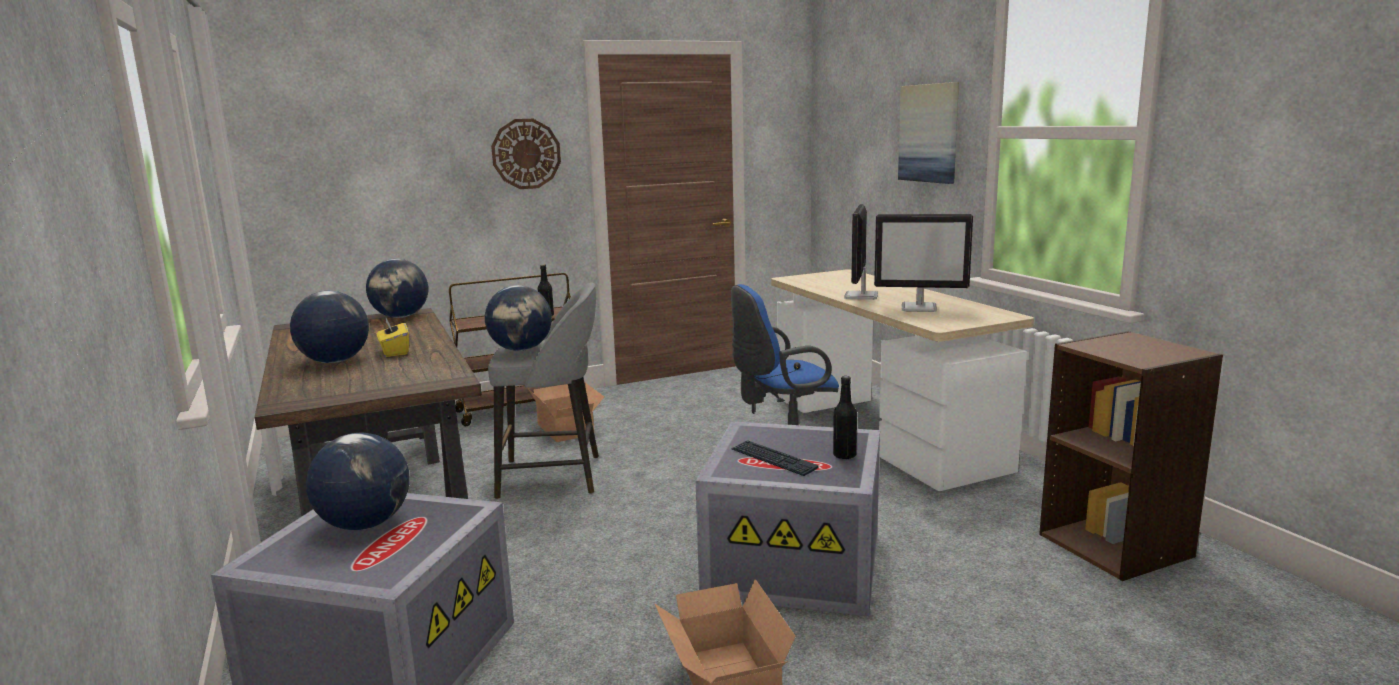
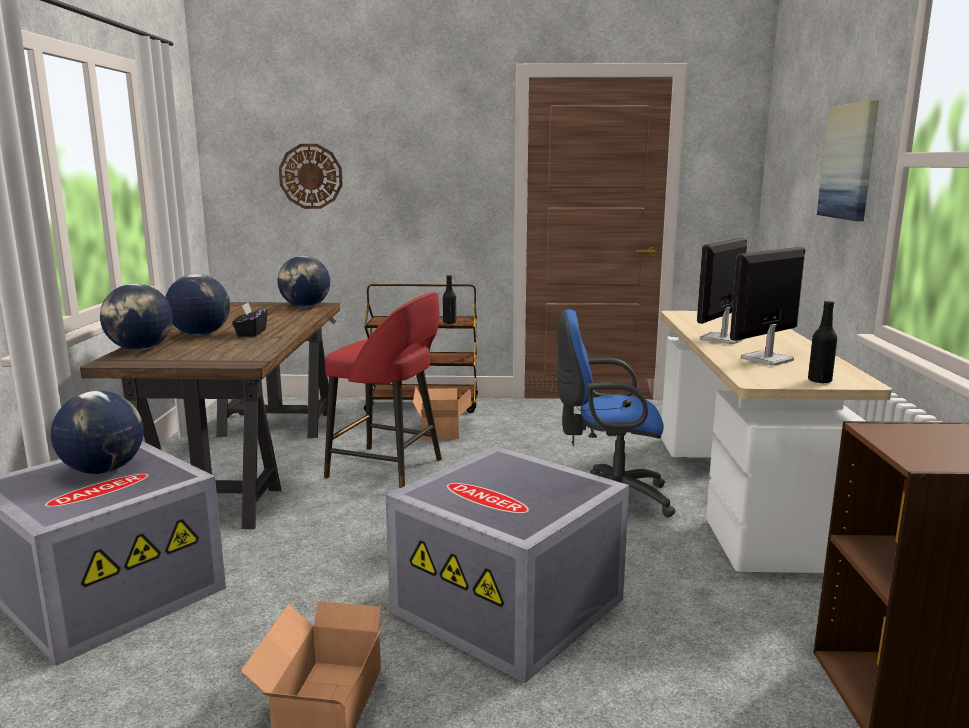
camera: 25 degrees right, 0 degrees up
yellow tissue box [377,318,409,357] -> black tissue box [232,303,267,336]
globe [485,285,552,351] -> globe moved to [100,283,173,350]
grey stool [488,282,599,499] -> red stool [324,292,442,488]
wall clock [491,119,561,189] -> wall clock moved to [279,144,343,209]
keyboard [731,440,819,476] -> none
black bottle [833,376,857,459] -> black bottle moved to [808,301,837,384]
monitor [874,214,973,312] -> monitor turned 105 degrees clockwise [730,247,805,366]

